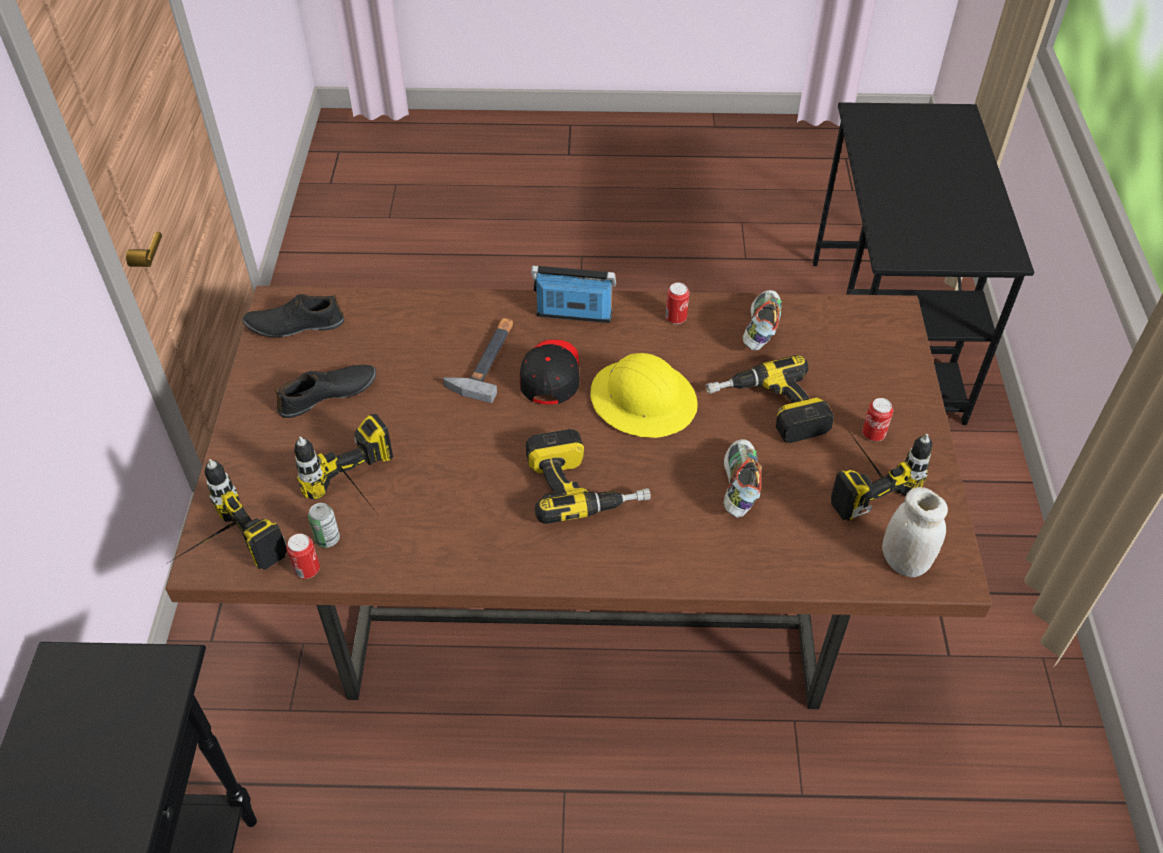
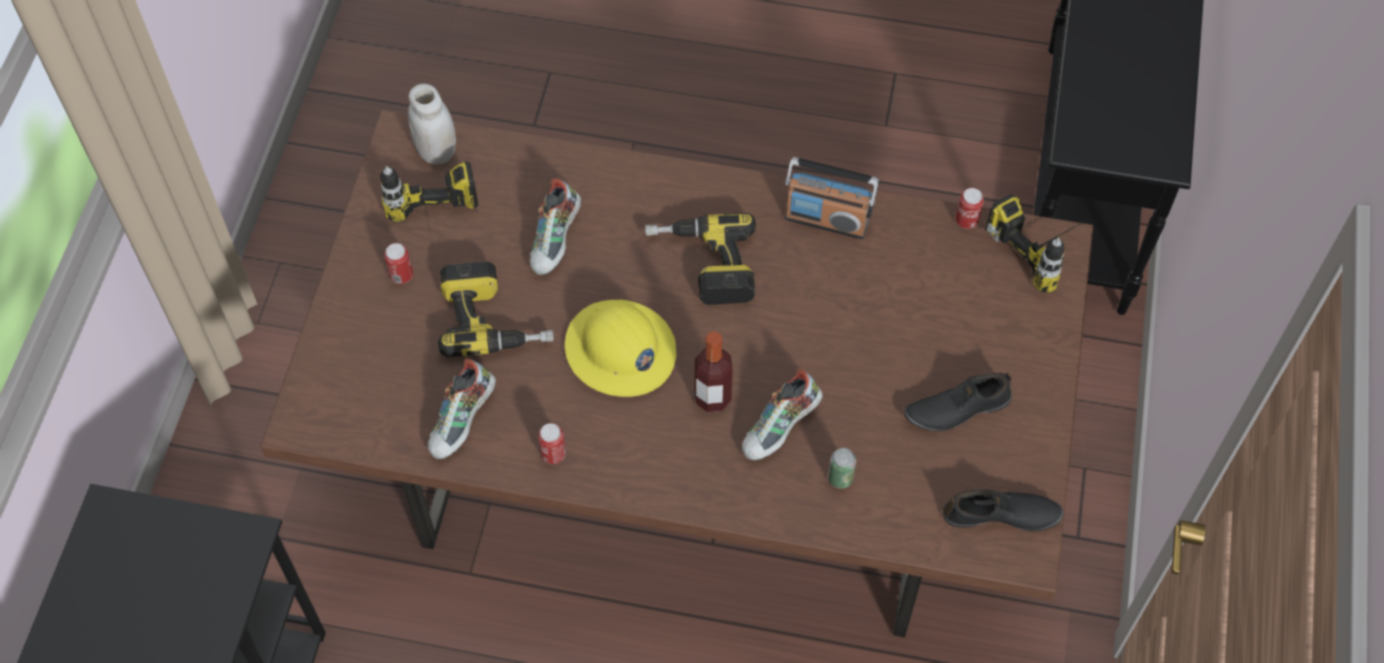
camera: 170 degrees left, 10 degrees up
power drill [294,413,393,517] -> none
can [308,503,340,548] -> can moved to [828,448,856,489]
hammer [443,318,513,403] -> shoe [742,368,823,461]
black cap [520,339,580,404] -> bottle [694,331,733,412]
radio [531,266,617,323] -> radio moved to [785,157,879,239]

